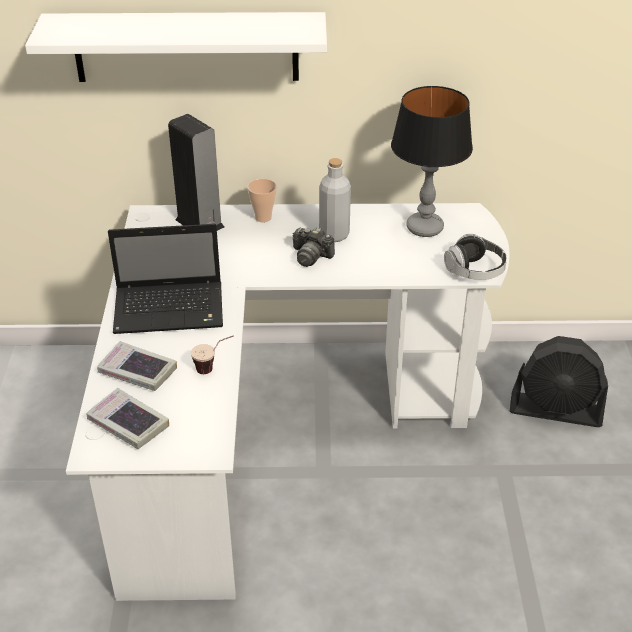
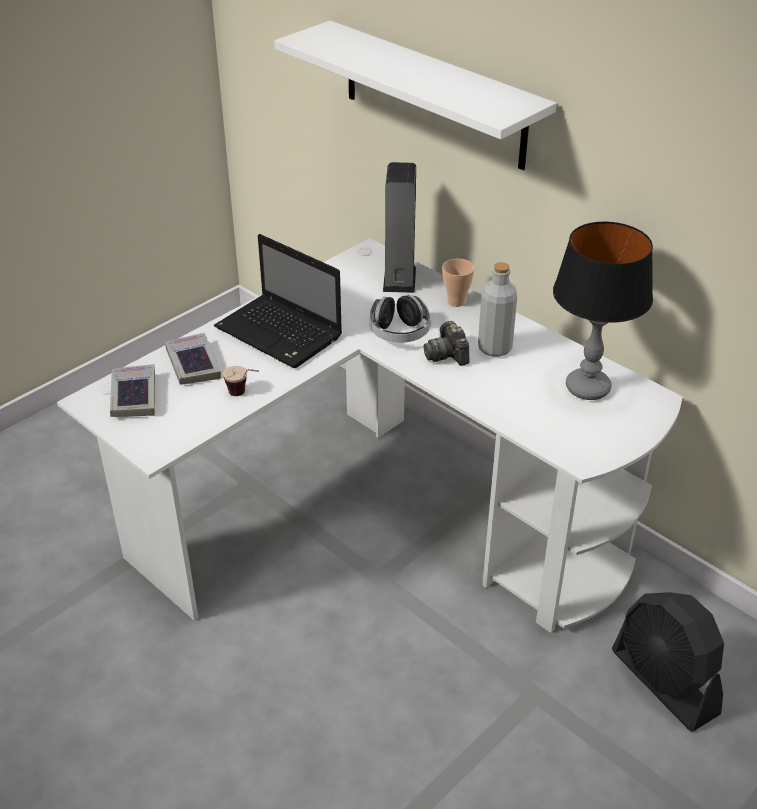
camera: 45 degrees right, 0 degrees up
headphones [444,233,507,280] -> headphones moved to [370,295,431,343]

